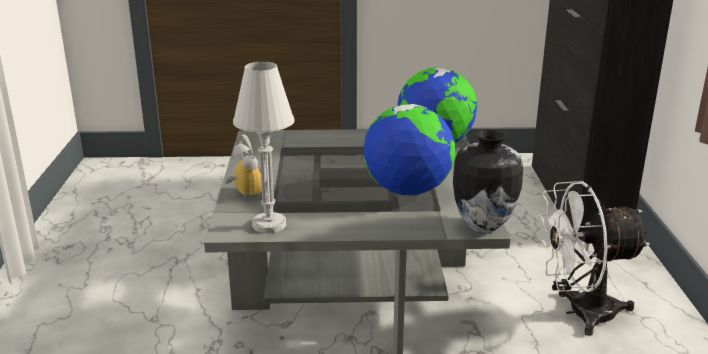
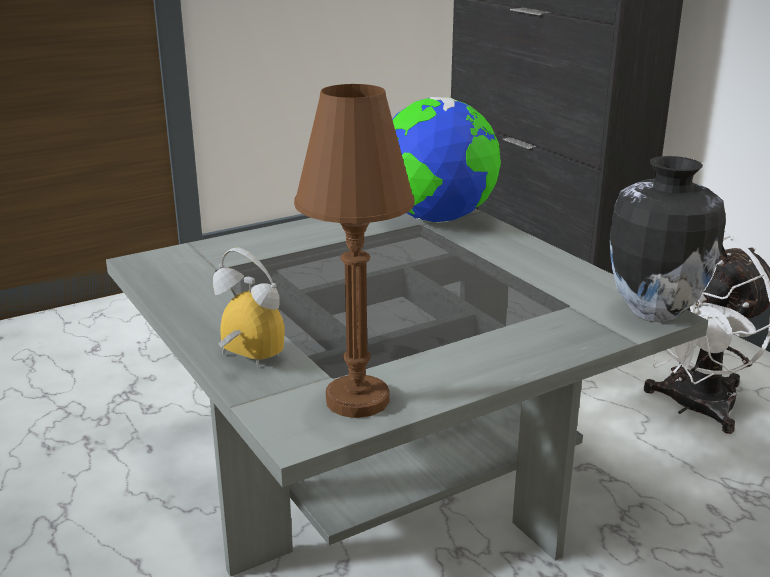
camera: 30 degrees left, 0 degrees up
white table lamp [233,62,295,233] -> brown table lamp [294,84,415,418]
globe [363,104,455,196] -> none

